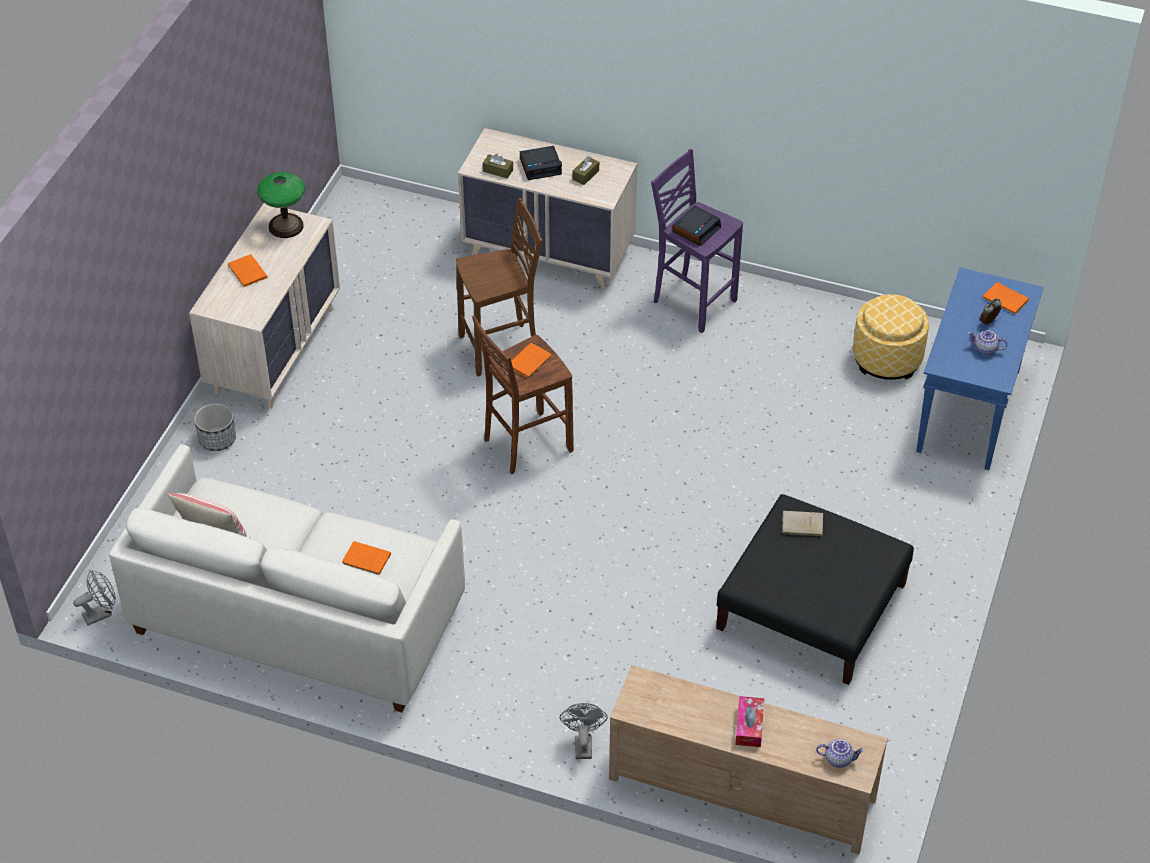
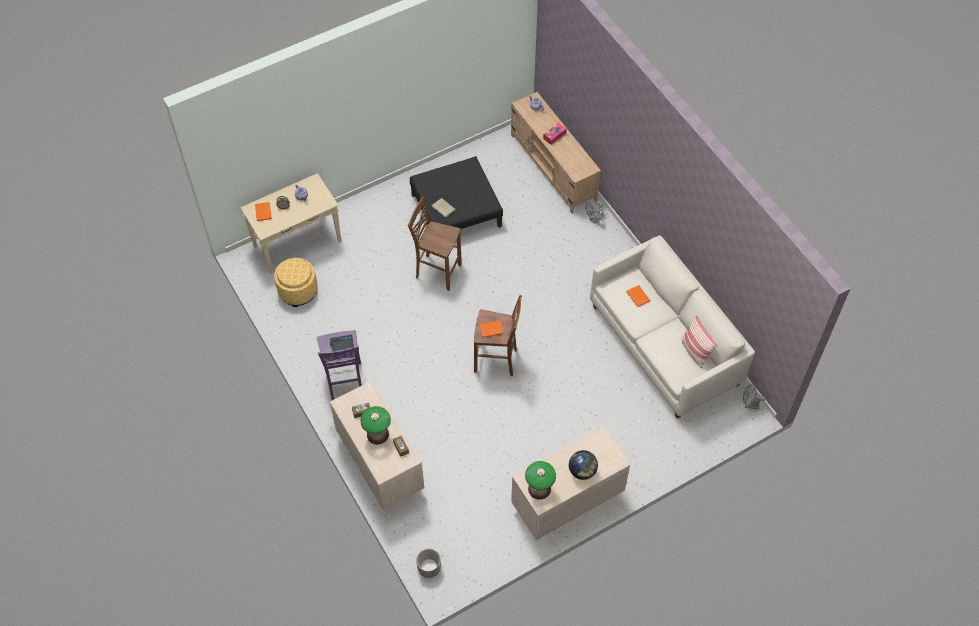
camera: 140 degrees left, 10 degrees up
planter [194,403,236,451] -> planter moved to [416,549,441,578]
orange book [228,254,268,287] -> globe [569,450,598,480]
brown stool [456,198,543,376] -> brown stool moved to [408,196,462,291]
alarm clock [520,146,562,180] -> table lamp [360,406,391,444]
blue console table [916,268,1044,470] -> beige console table [240,173,341,274]

